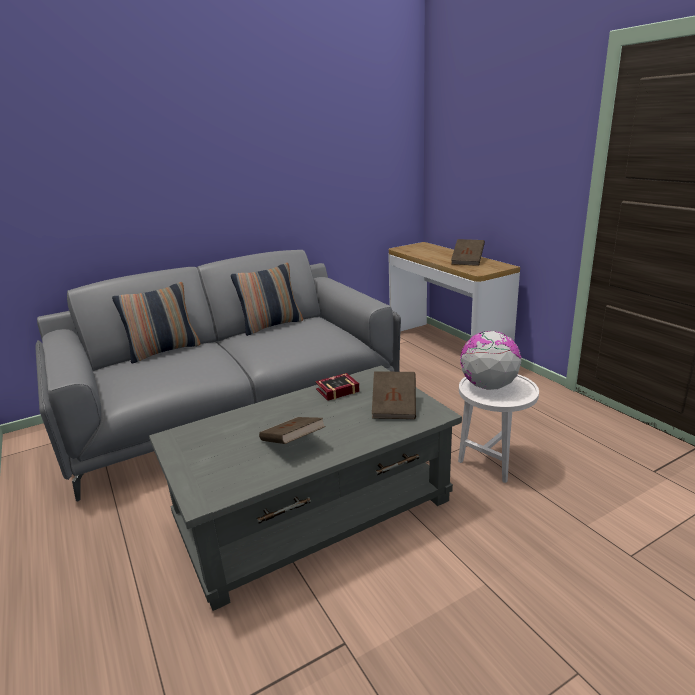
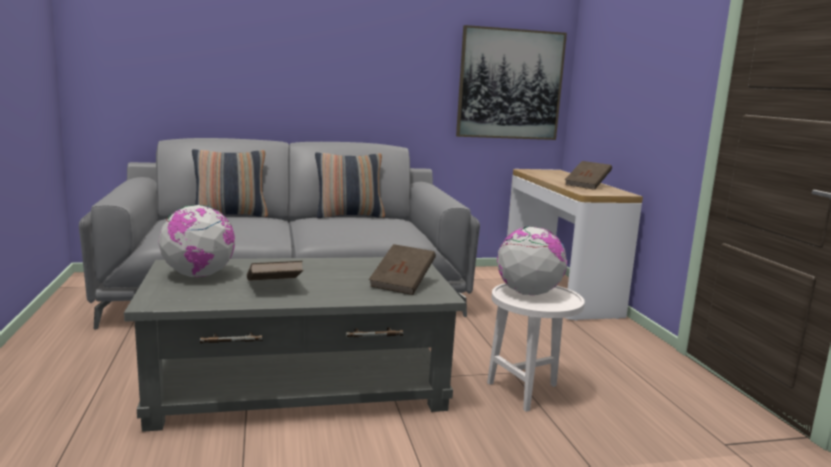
camera: 15 degrees right, 10 degrees down
book [315,373,360,401] -> none
none -> globe [158,205,235,277]
none -> picture [456,25,567,140]

